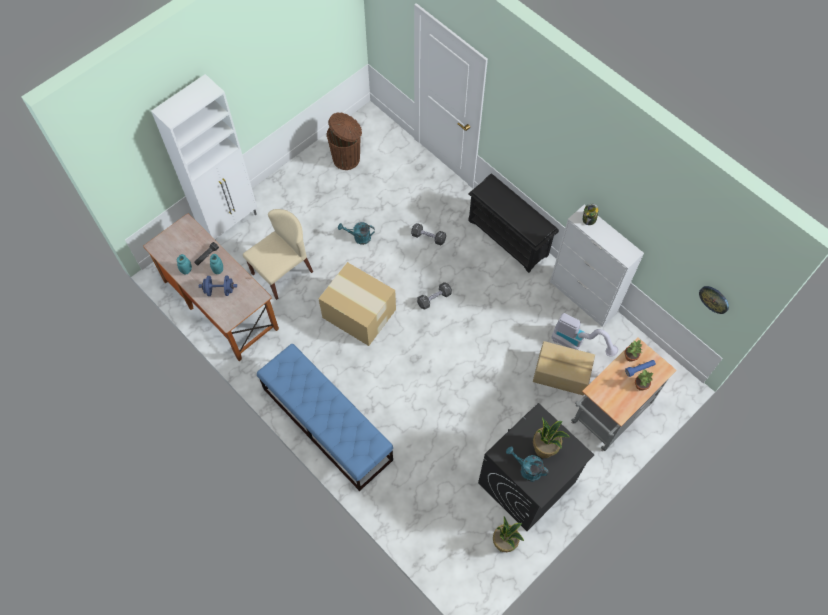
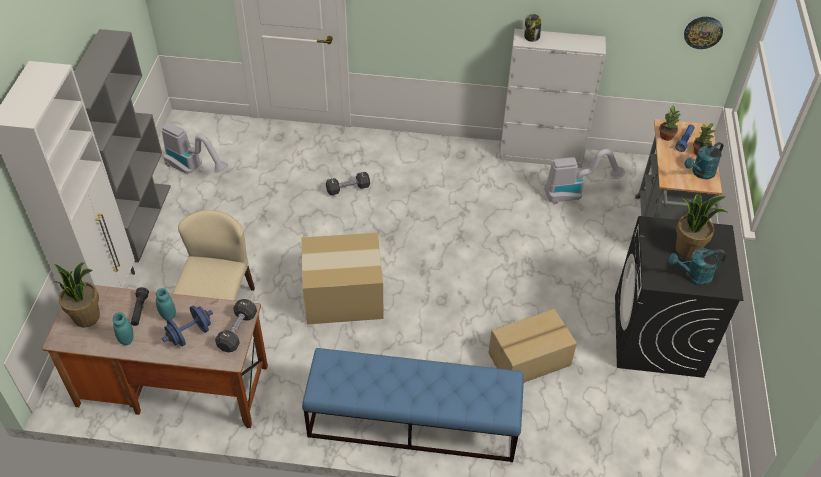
camera: 40 degrees left, 15 degrees down
brown trash can [327,112,362,170] -> vacuum cleaner [162,122,228,174]
turquoise watering can [338,222,375,245] -> turquoise watering can moved to [684,142,723,179]
black dumbbell [417,282,452,310] -> black dumbbell moved to [215,299,257,352]
black shoe rack [468,173,559,273] -> none
potted plant [493,516,524,552] -> potted plant moved to [53,263,100,328]
cardboard box [533,341,595,395] -> cardboard box moved to [488,309,577,383]
none -> grey bookcase [74,29,171,263]

